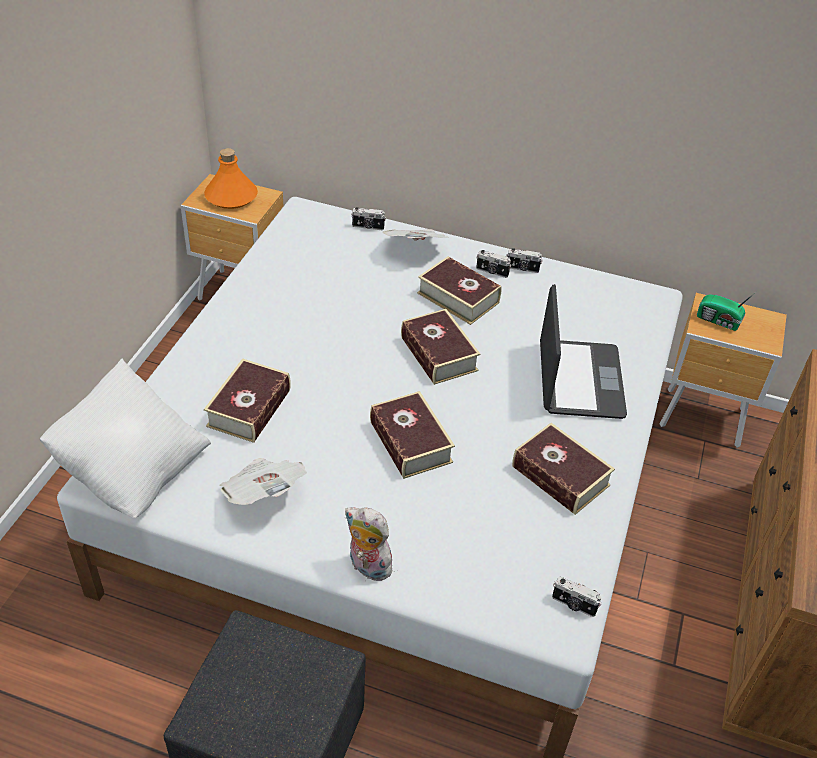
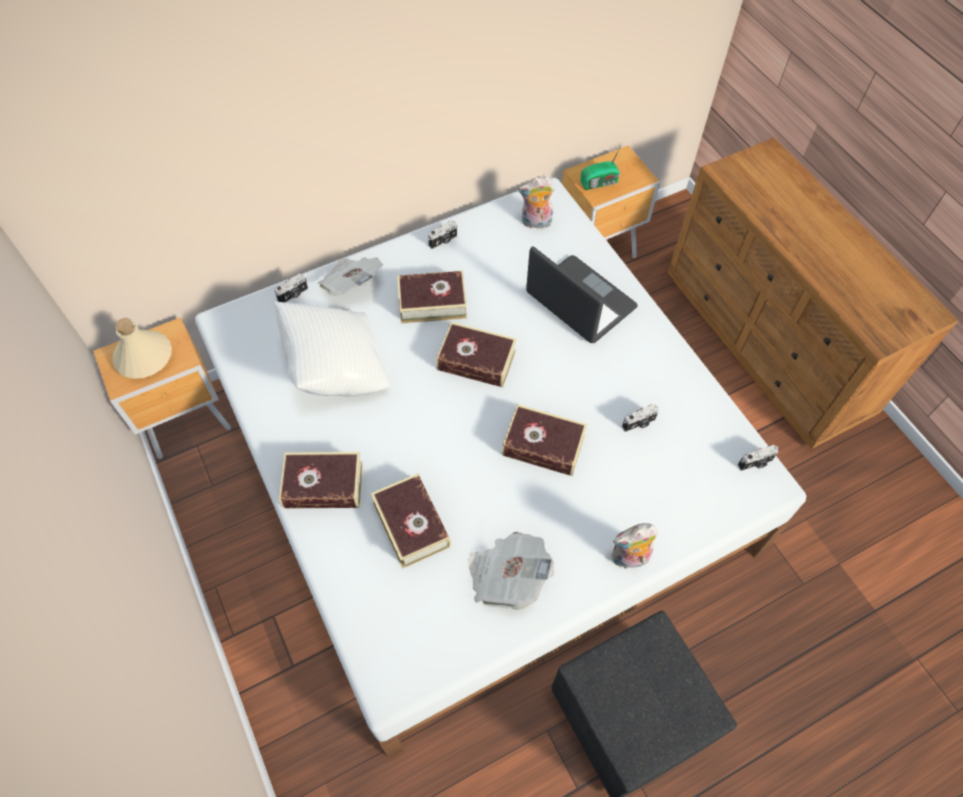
camera: 45 degrees left, 15 degrees up
white pillow [40,359,211,518] -> white pillow moved to [275,301,389,396]
orange bottle [204,148,258,209] -> beige bottle [112,318,172,379]
camera [476,250,511,278] -> camera moved to [622,404,659,432]
book [512,423,615,515] -> book moved to [279,452,363,509]
none -> plush toy [518,177,554,229]

